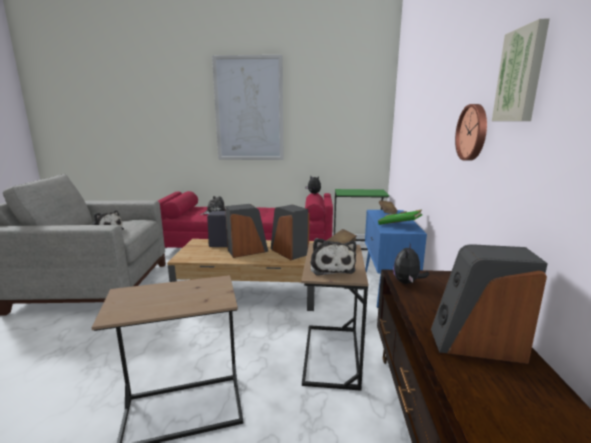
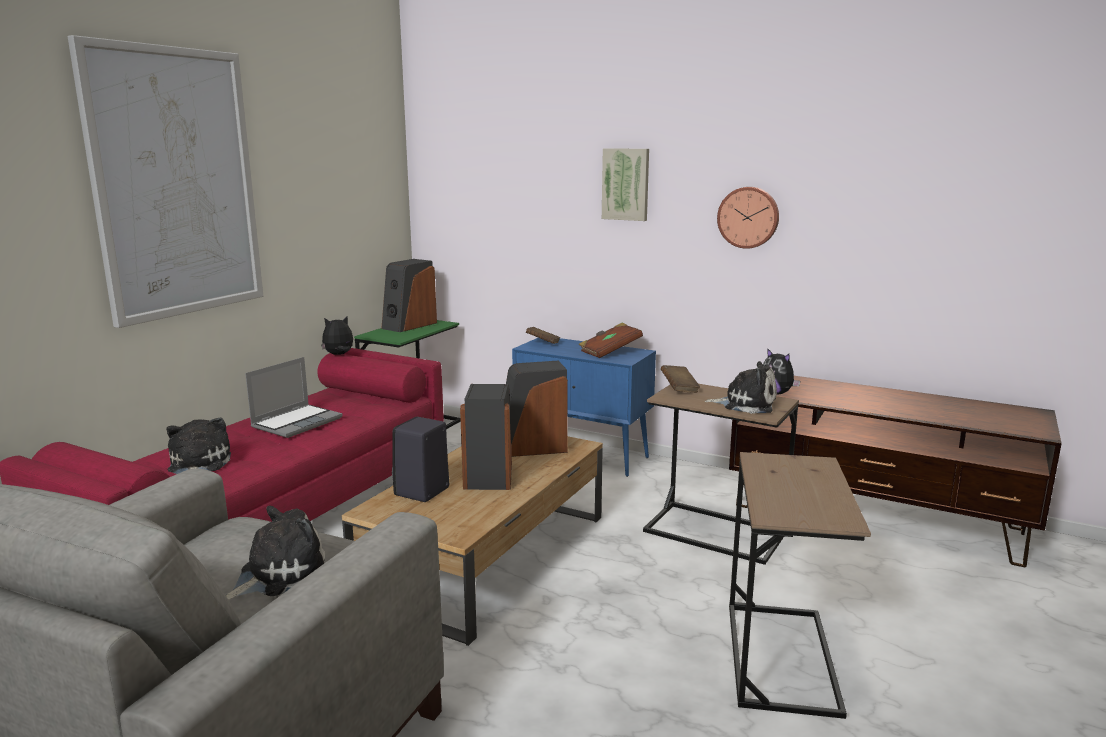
camera: 65 degrees left, 0 degrees up
green book [378,210,422,225] -> brown book [579,323,643,358]
speaker [431,244,548,364] -> speaker moved to [381,259,437,332]
picture [492,19,550,121] -> picture moved to [602,148,649,221]
none -> laptop [245,357,343,438]

